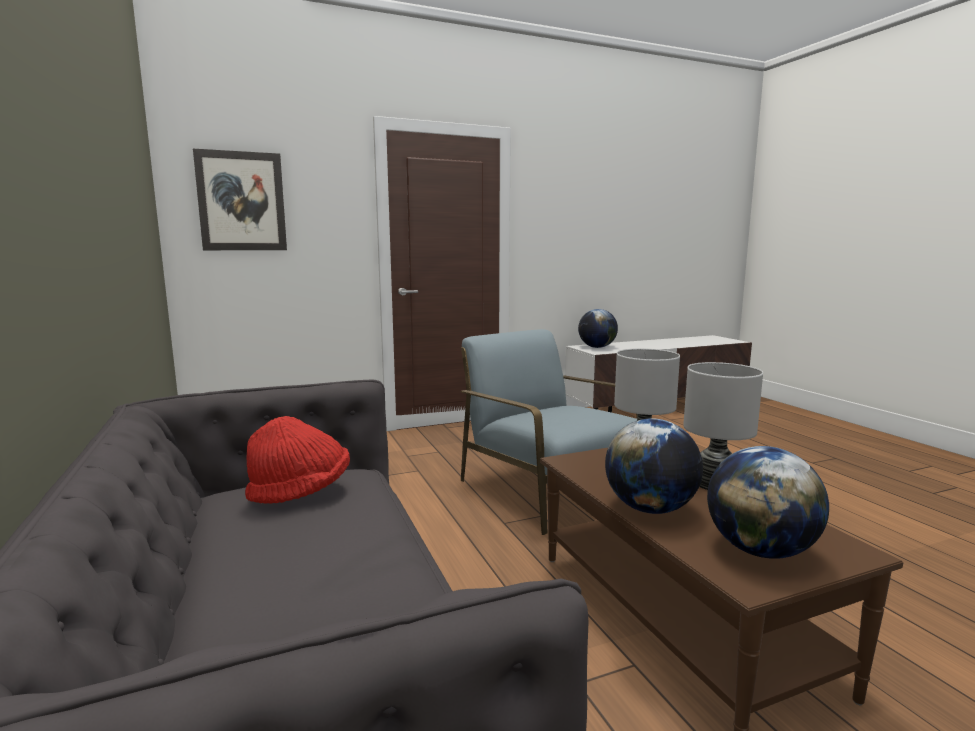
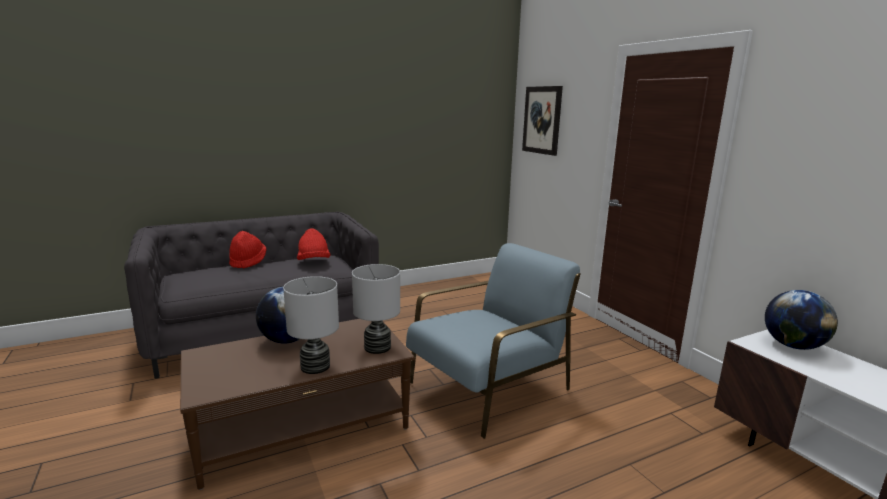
camera: 85 degrees right, 5 degrees up
globe [707,446,829,559] -> none
none -> red hat [229,231,266,269]

